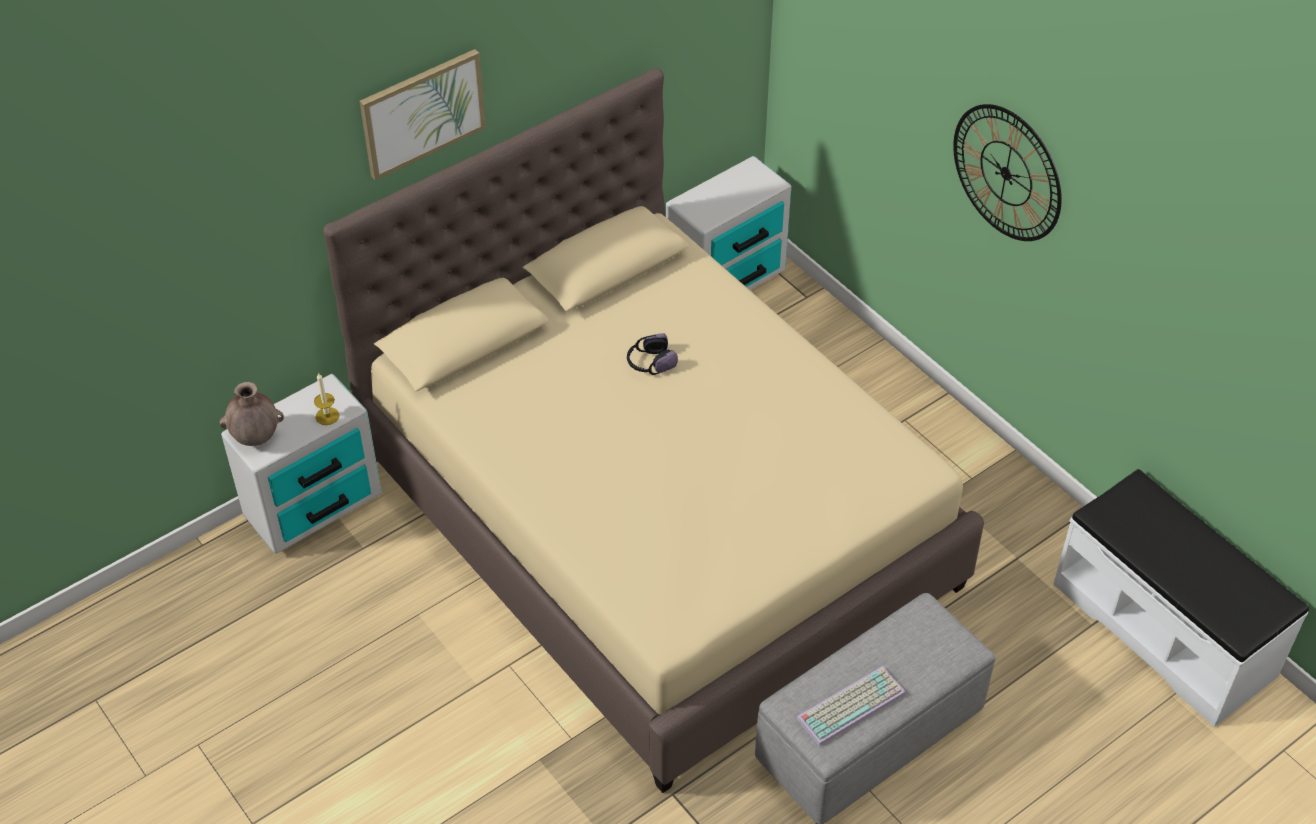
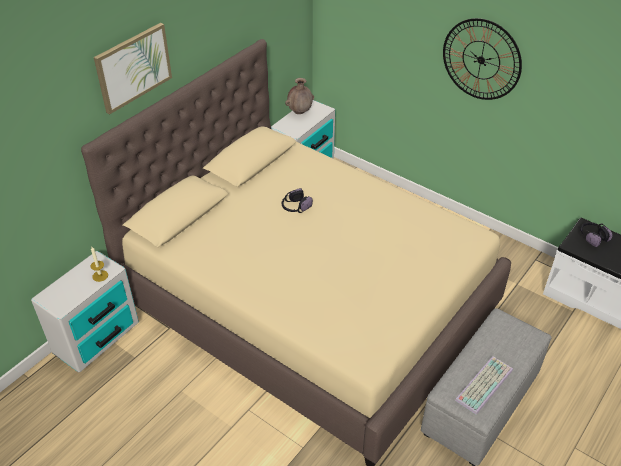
camera: 15 degrees left, 5 degrees down
brown vase [219,382,284,446] -> brown vase moved to [285,78,314,114]
none -> headphones [580,222,613,247]

